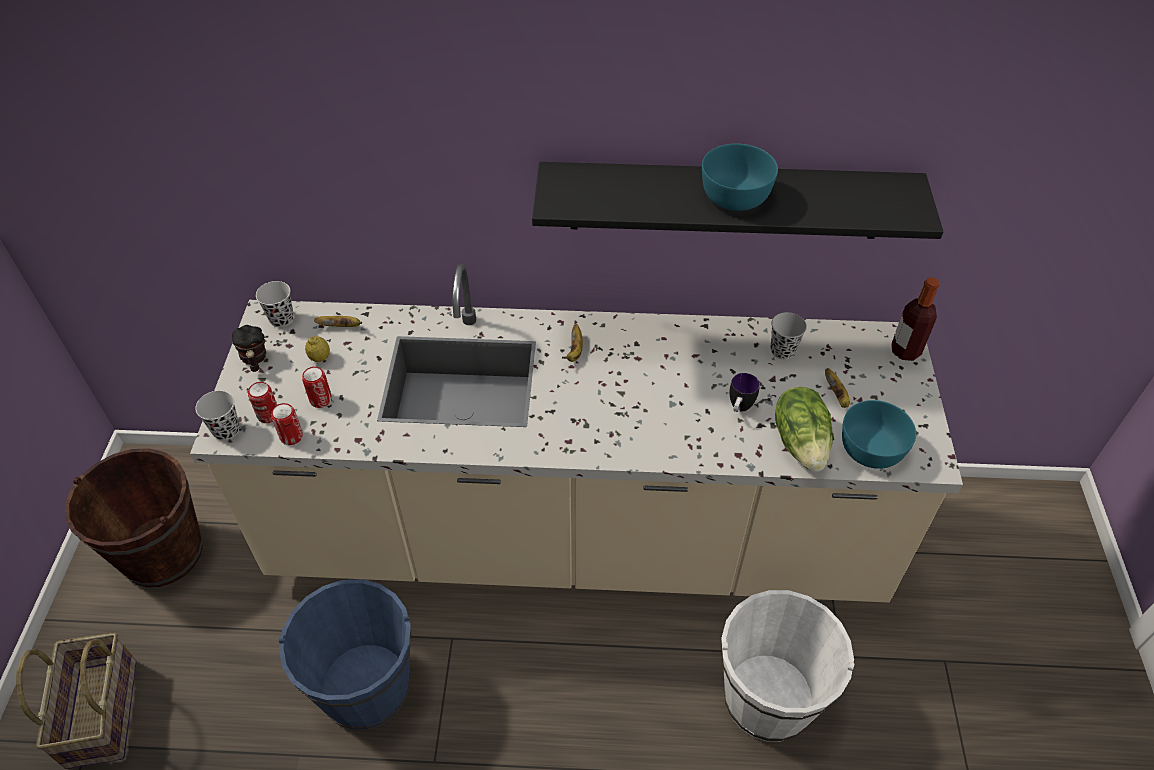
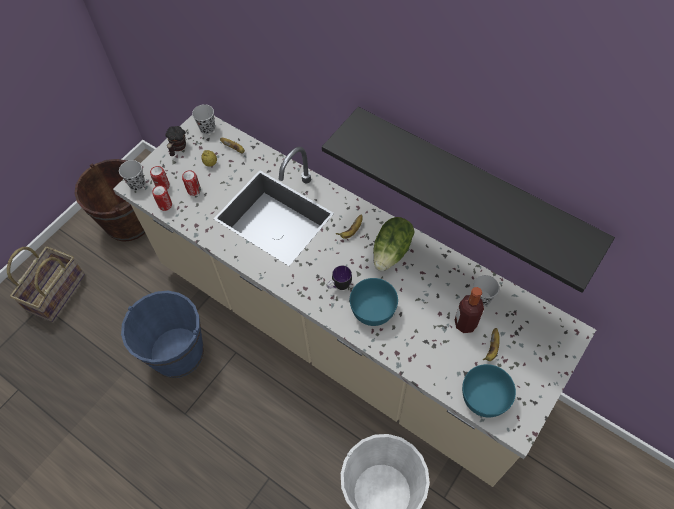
camera: 35 degrees right, 10 degrees up
turquoise bowl [702,144,778,211] -> turquoise bowl moved to [350,278,398,326]
mug [729,373,760,412] -> mug moved to [326,266,352,290]
lettuce [775,387,833,472] -> lettuce moved to [373,217,414,271]
bottle [891,277,939,361] -> bottle moved to [455,287,484,333]

